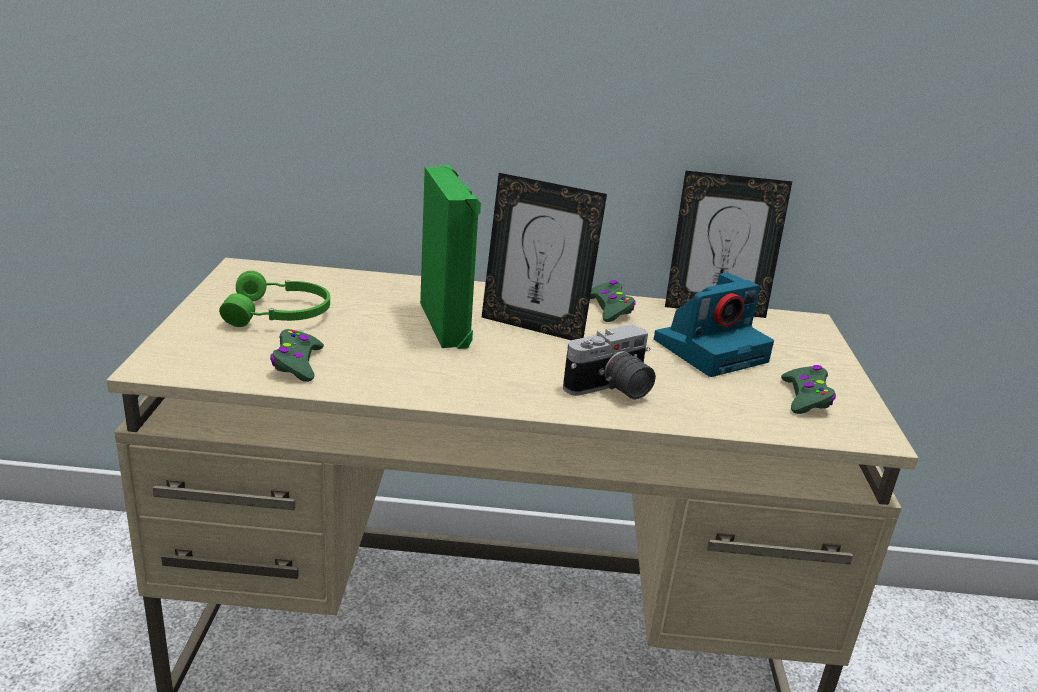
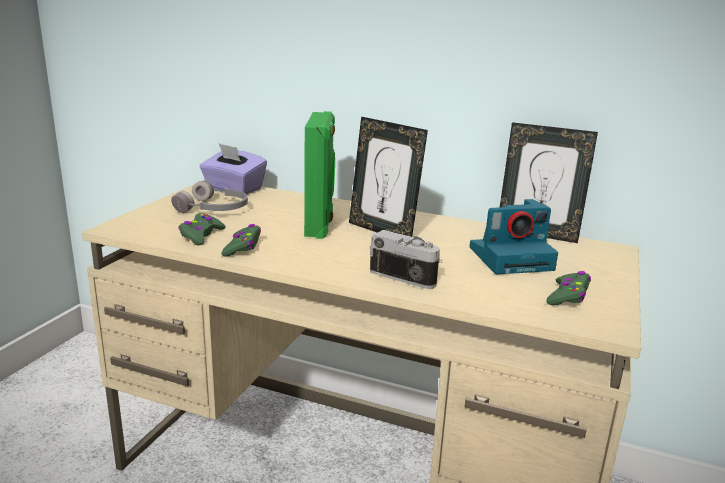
camera: 20 degrees right, 5 degrees down
green headphones [219,271,330,327] -> grey headphones [171,181,248,213]
camera [563,324,656,400] -> camera turned 135 degrees counterclockwise [370,230,443,289]
green game controller [590,280,636,322] -> green game controller moved to [221,224,261,257]
none -> purple tissue box [200,143,267,194]

